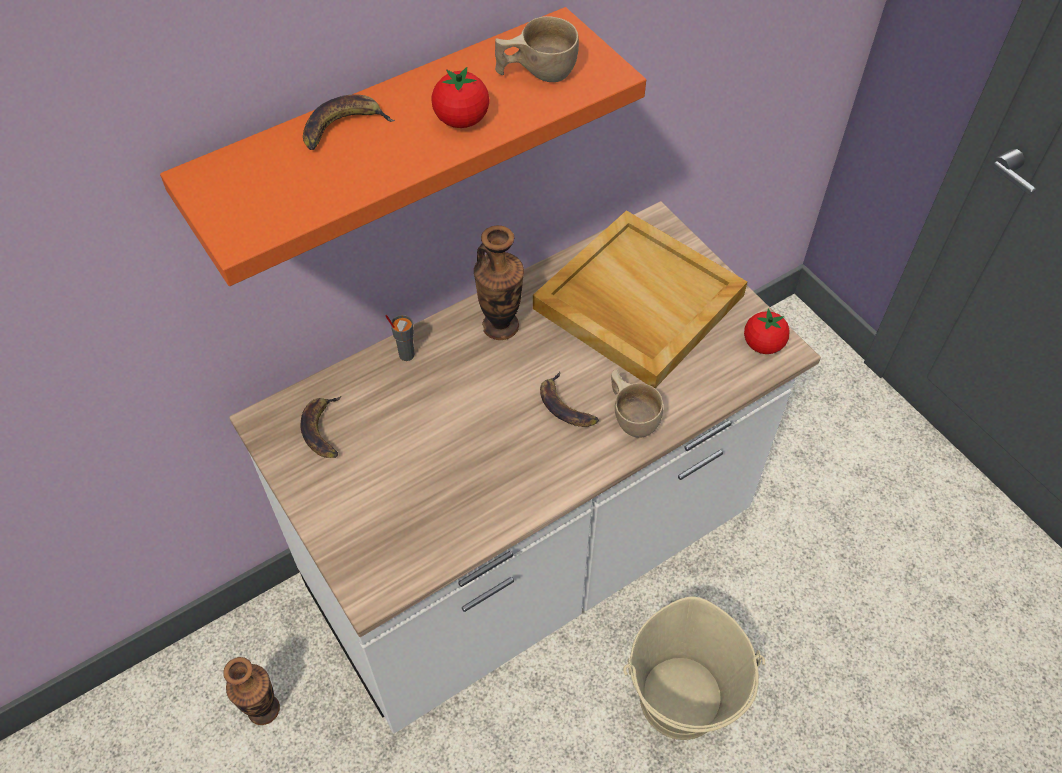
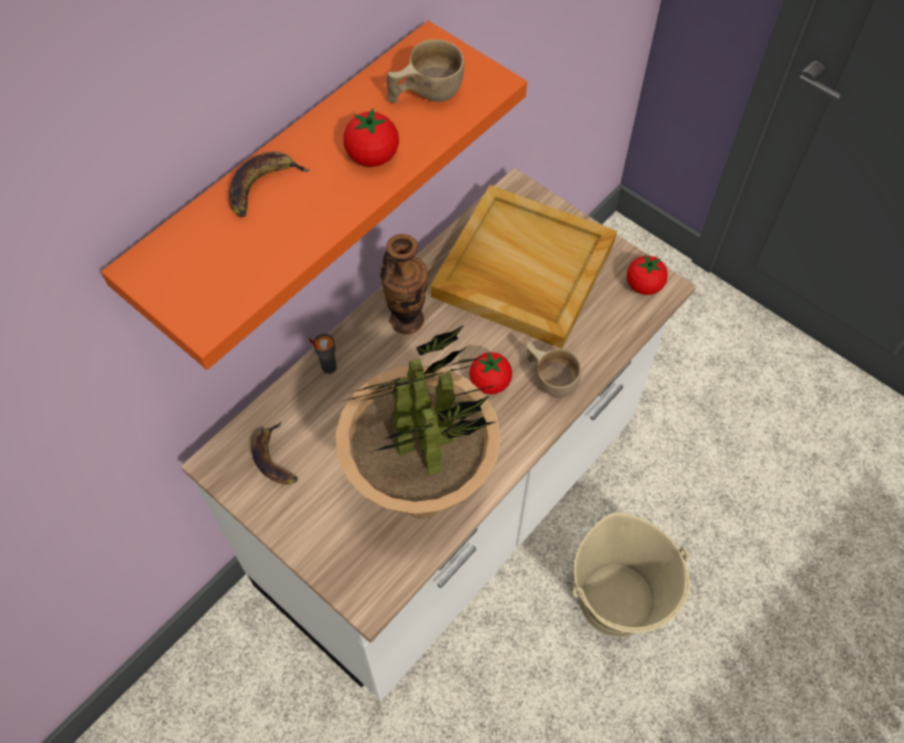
camera: 15 degrees left, 5 degrees up
vase [223,657,280,725] -> none
banana [540,371,599,427] -> tomato [469,352,512,394]
none -> potted plant [335,324,501,519]

